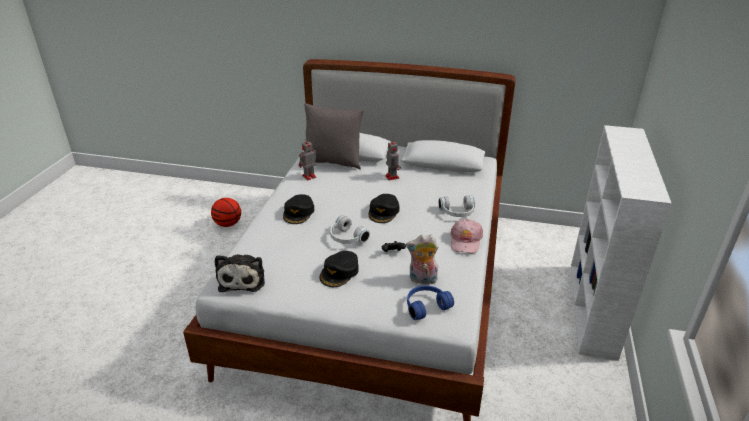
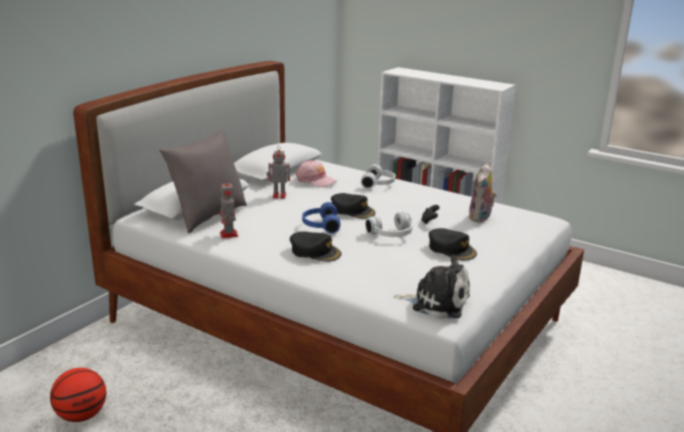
camera: 70 degrees left, 10 degrees down
blue headphones [407,285,454,320] -> blue headphones moved to [302,202,340,234]
pink cap [450,219,483,253] -> pink cap moved to [296,160,337,187]

